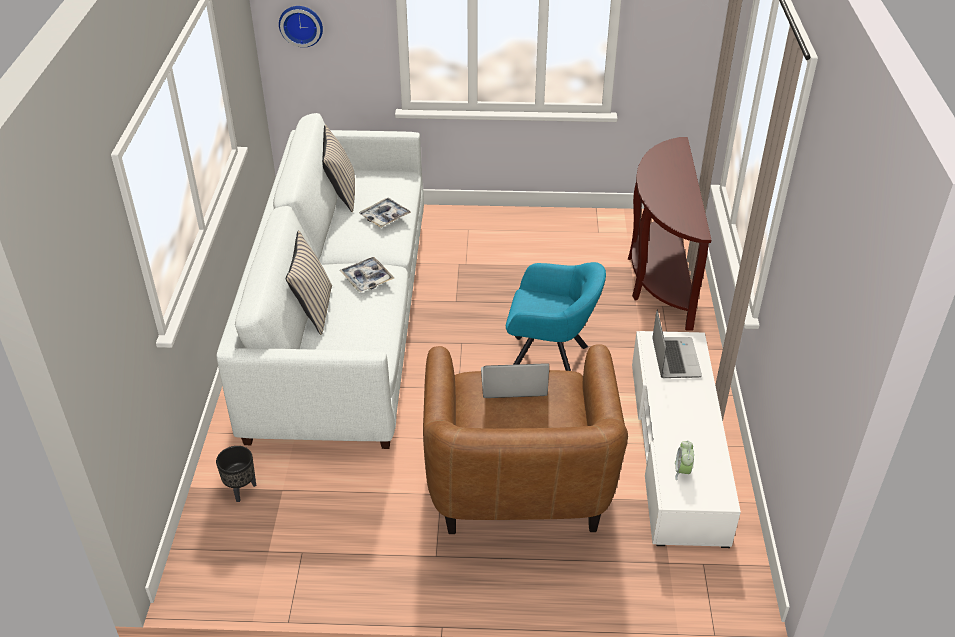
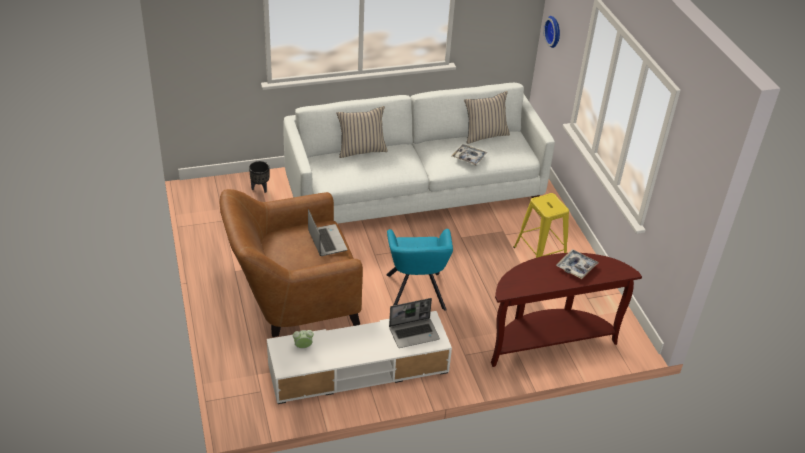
camera: 70 degrees right, 0 degrees up
tray [340,257,394,292] -> tray moved to [556,249,598,279]
none -> yellow stool [513,193,569,258]

